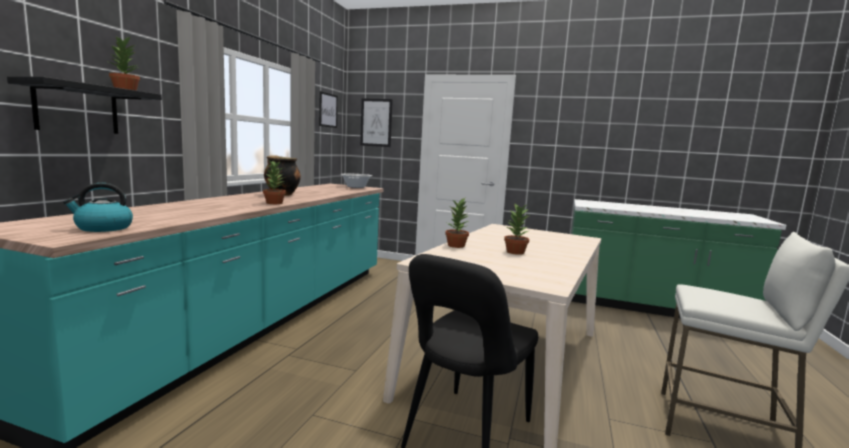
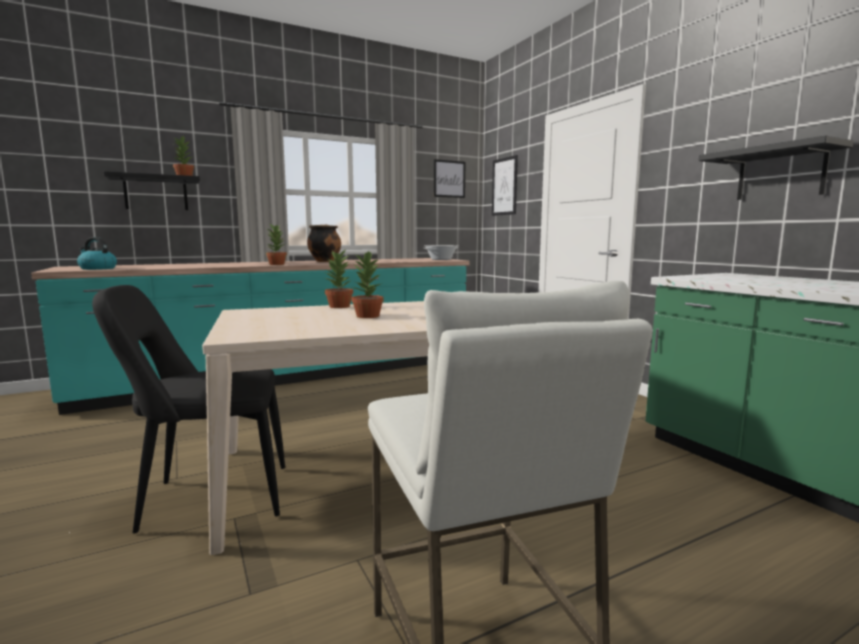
camera: 45 degrees right, 0 degrees up
none -> black shelf [699,136,854,200]

